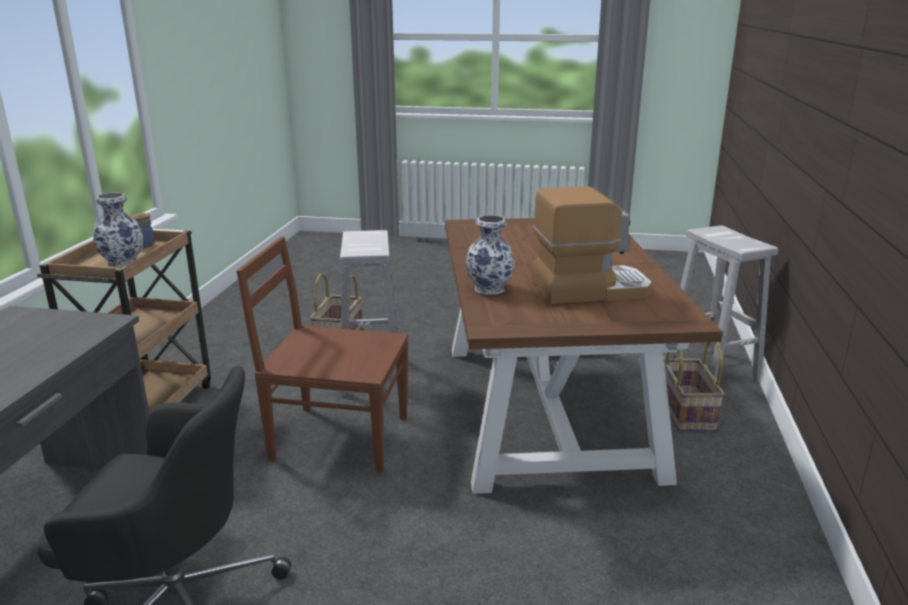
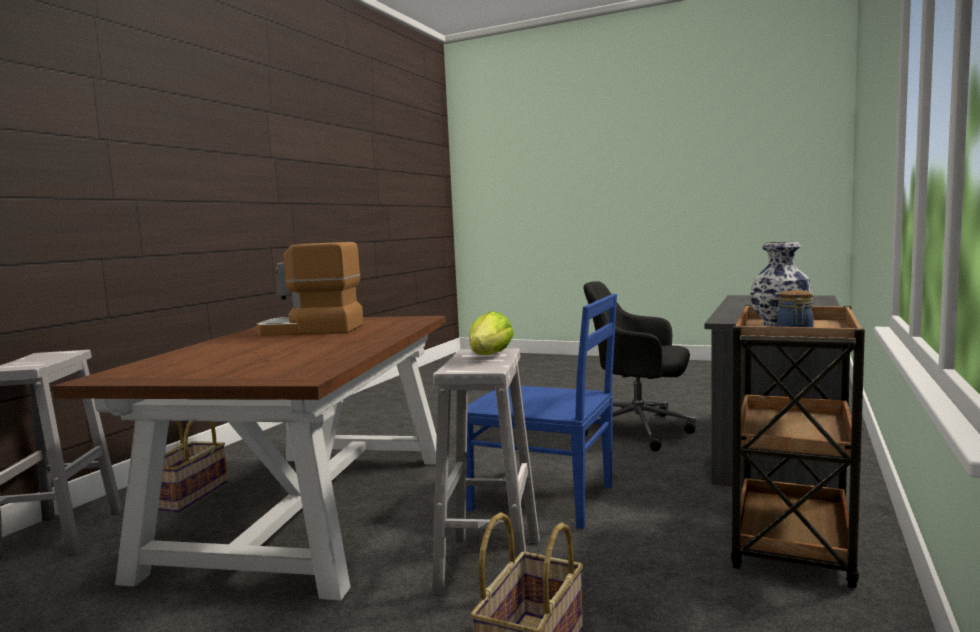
camera: 165 degrees left, 15 degrees down
brown chair [236,237,408,473] -> blue chair [466,294,617,529]
vase [466,215,515,295] -> none
none -> lettuce [469,312,514,355]

